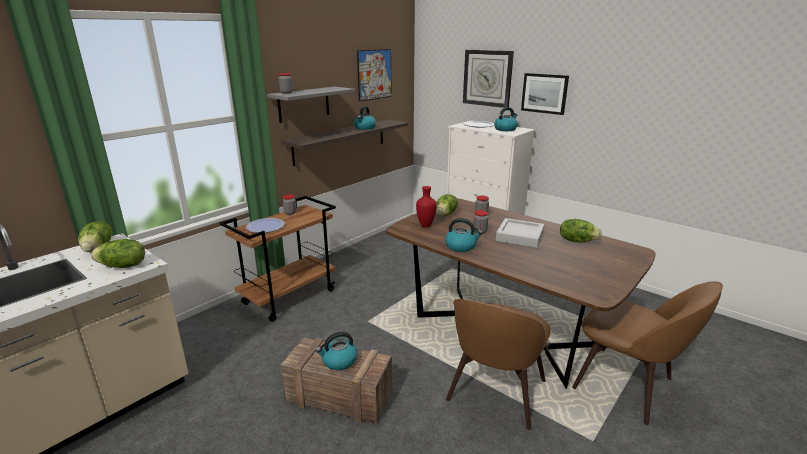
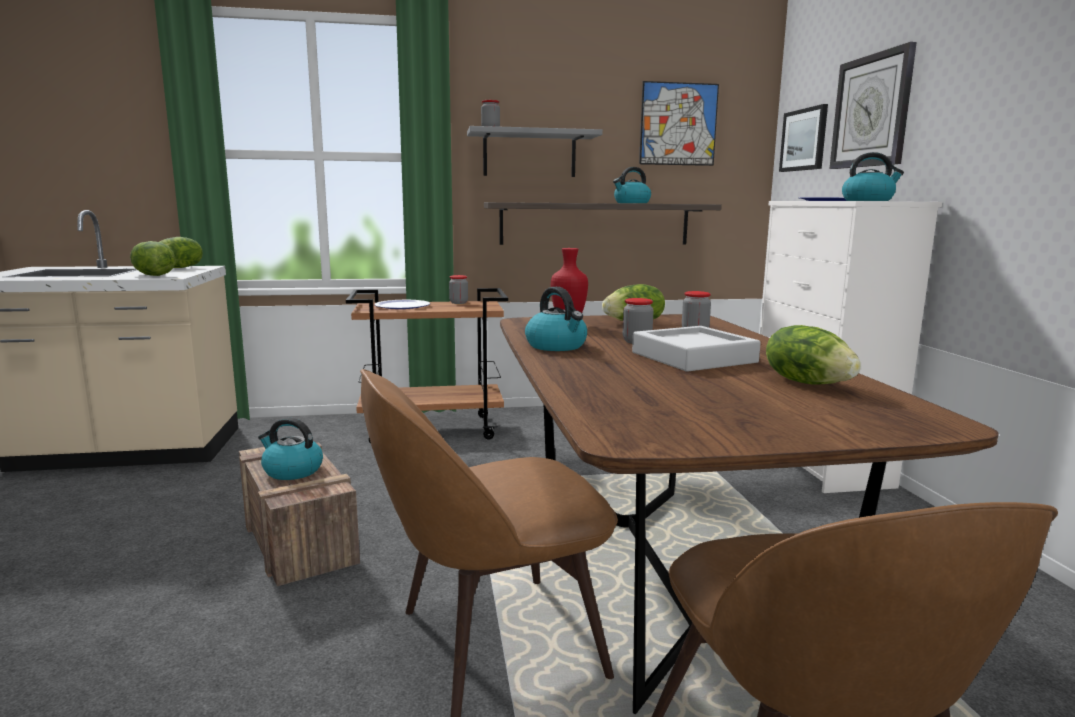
camera: 40 degrees right, 10 degrees down
picture [521,73,569,115] -> picture moved to [779,104,828,172]

